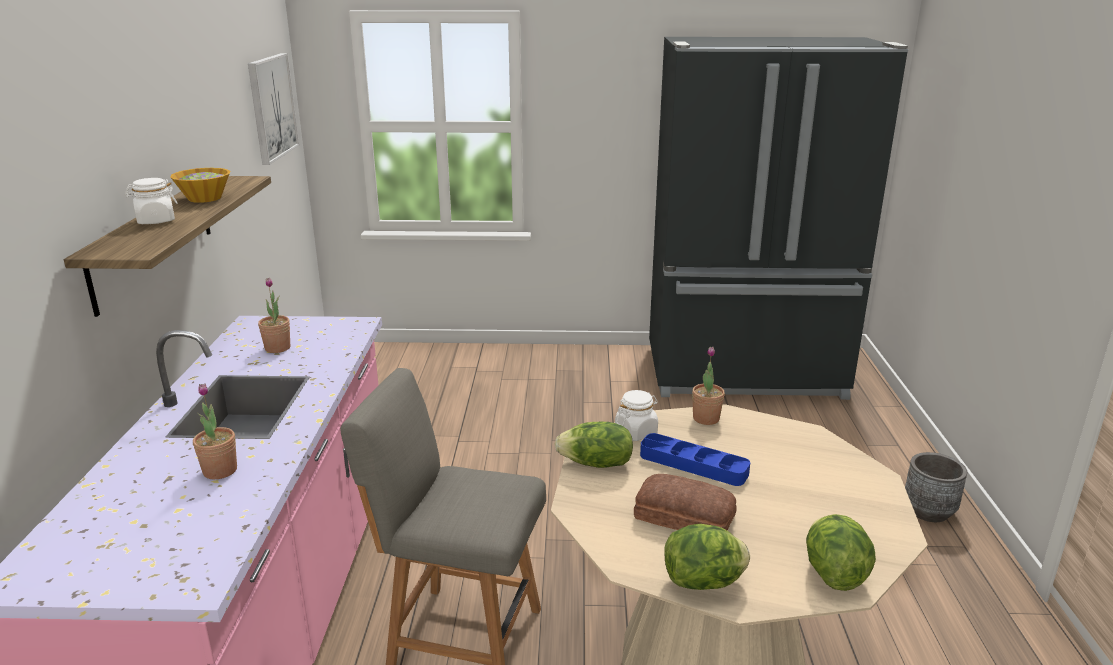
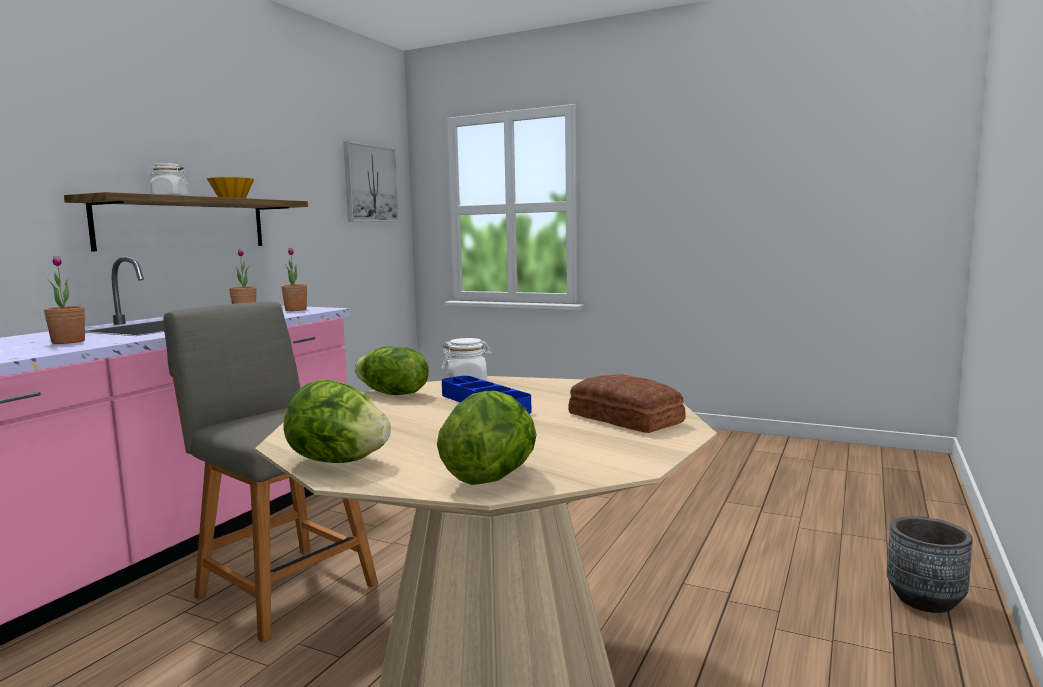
camera: 25 degrees right, 15 degrees down
bread [634,474,737,531] -> bread moved to [568,374,686,433]
black fridge [649,37,908,400] -> none
potted plant [692,346,725,425] -> potted plant moved to [281,247,307,311]

